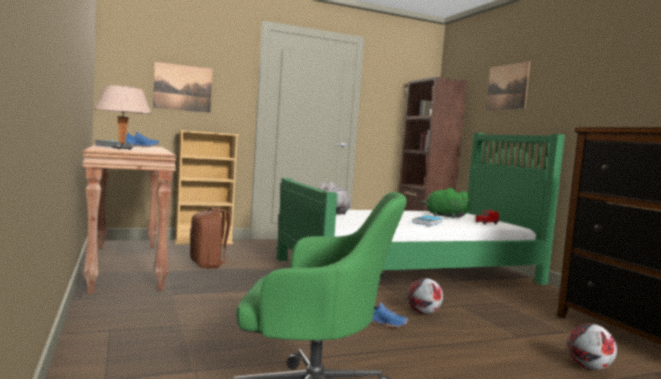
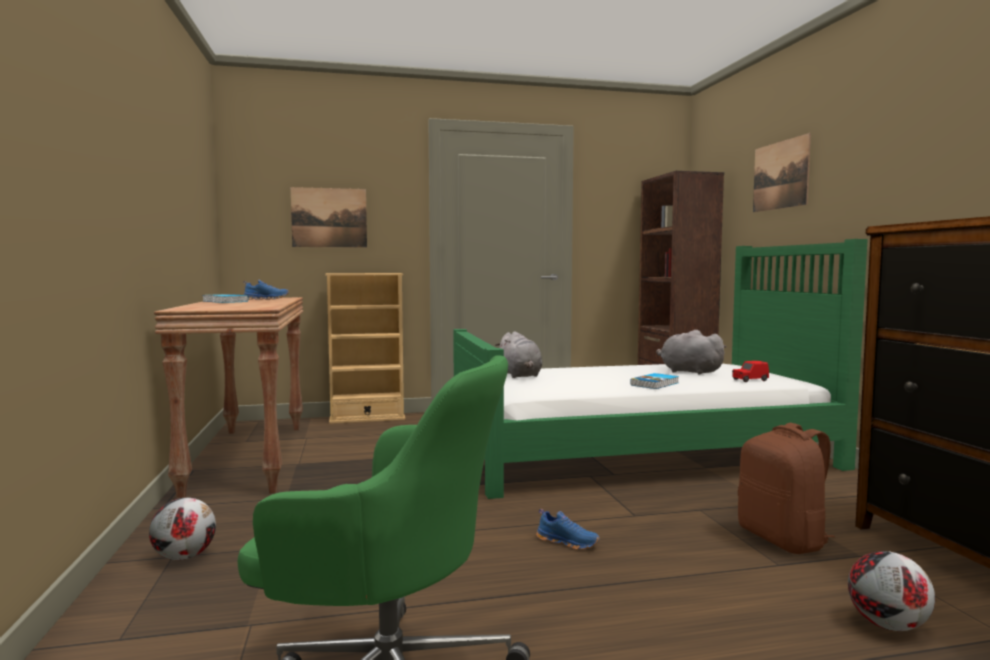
camera: 10 degrees right, 0 degrees up
beige table lamp [94,85,152,150] -> none
brown backpack [190,207,234,269] -> brown backpack moved to [738,423,835,554]
football [407,278,443,314] -> football moved to [149,498,216,560]
green plush toy [421,188,471,218] -> grey plush toy [656,330,727,374]

